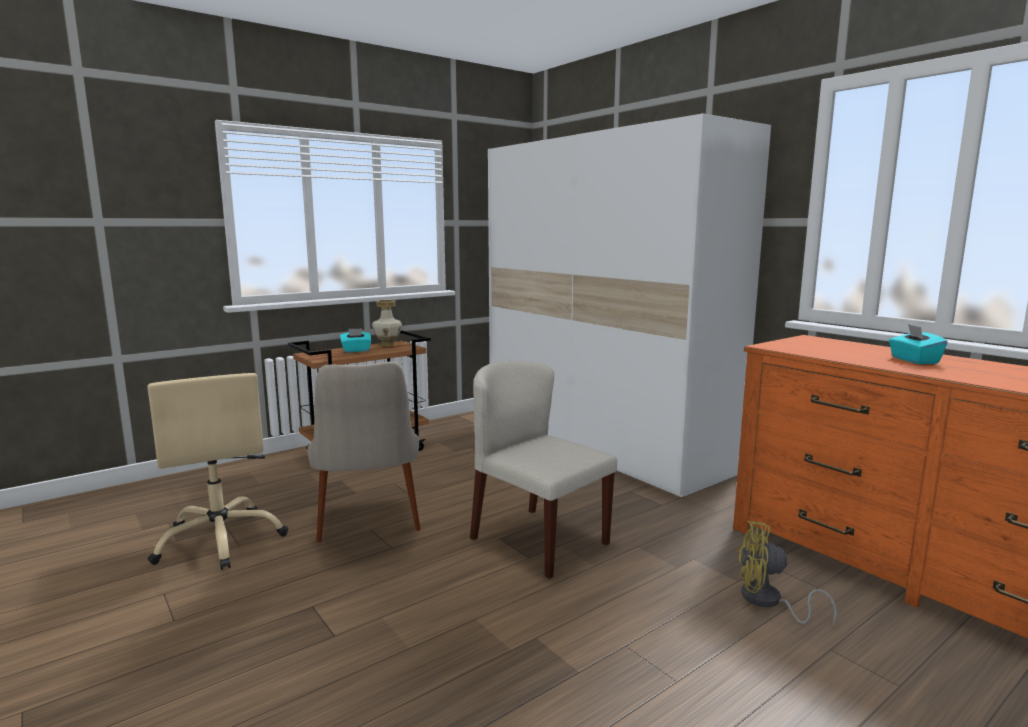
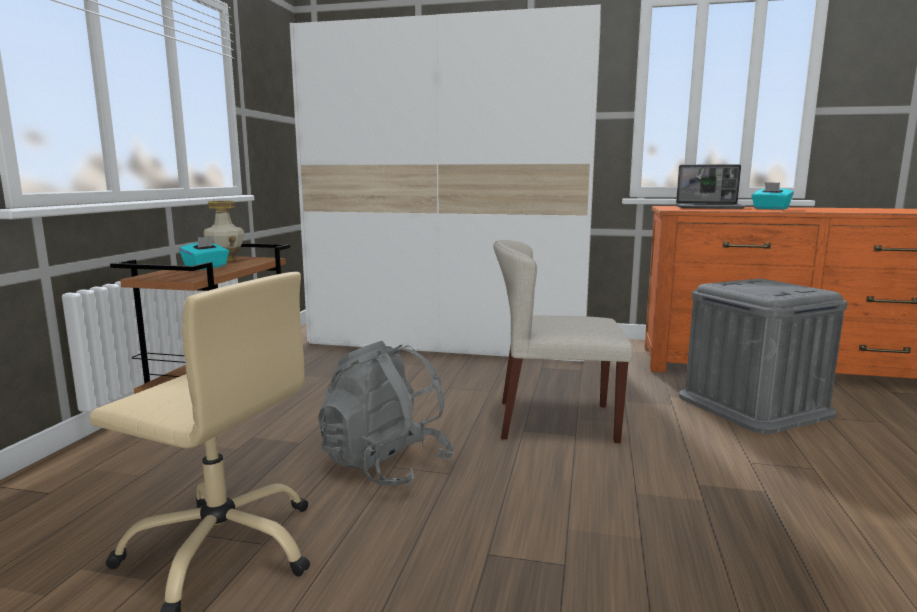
camera: 40 degrees left, 0 degrees up
beige chair [307,361,420,543] -> grey backpack [318,341,453,486]
yellow fan [738,521,837,625] -> grey storage box [679,279,847,434]
none -> laptop [676,164,746,209]

